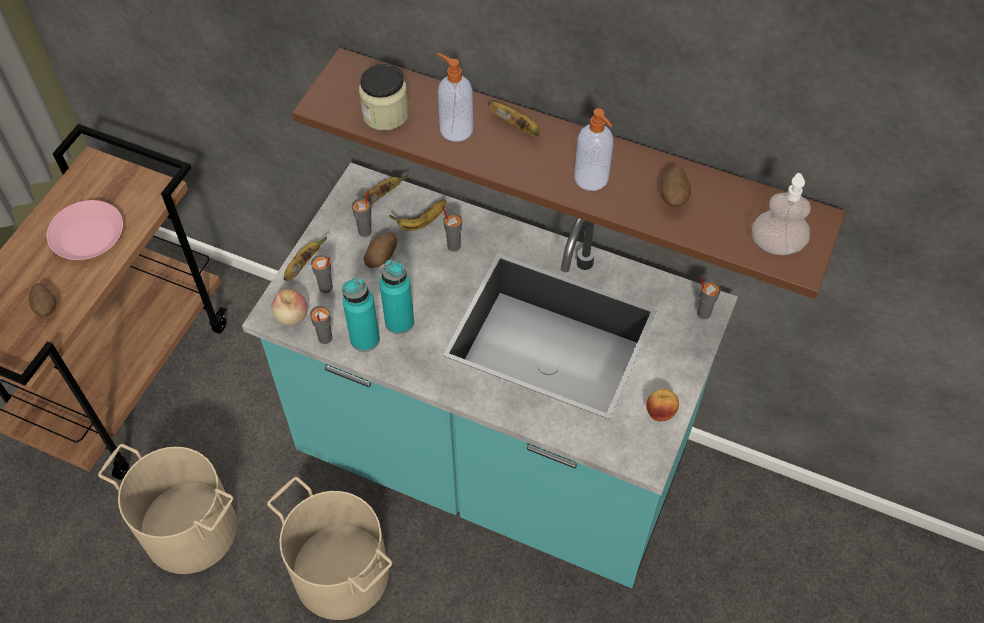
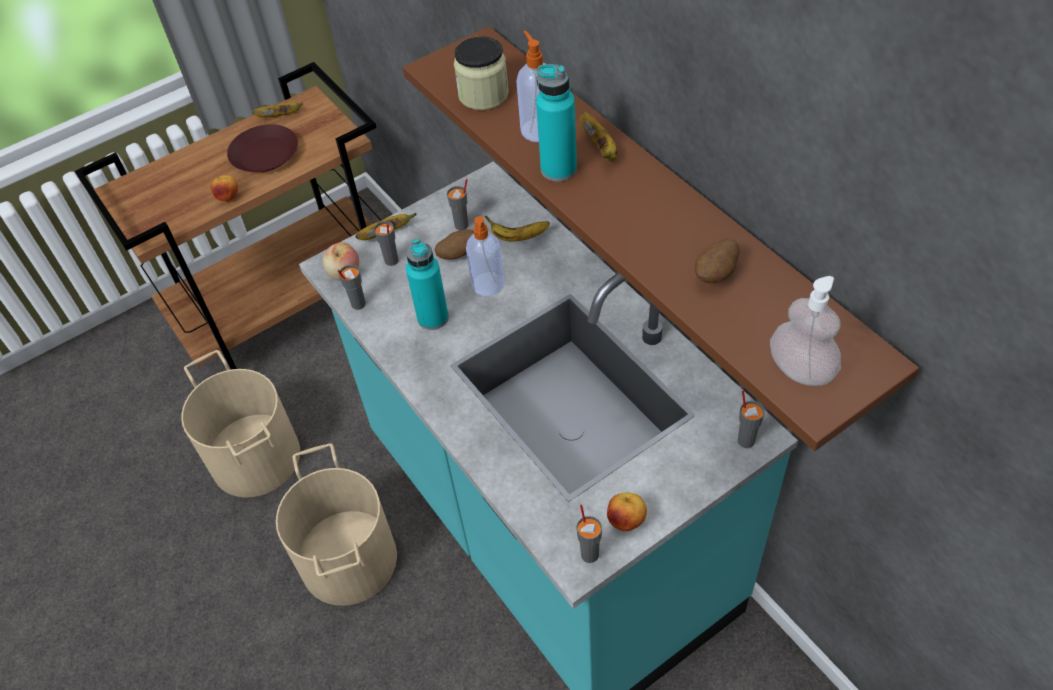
camera: 35 degrees right, 5 degrees down
potato [29,283,56,316] -> none
pink plate [47,200,123,260] -> brown plate [227,124,298,172]
turquoise bottle [342,278,380,352] -> turquoise bottle moved to [536,64,577,182]
banana [362,175,408,205] -> banana moved to [253,103,303,118]
grey cup [442,206,462,252] -> grey cup moved to [576,505,602,563]
soap dispenser [574,108,613,191] -> soap dispenser moved to [466,216,505,296]
none -> apple [211,175,238,201]

